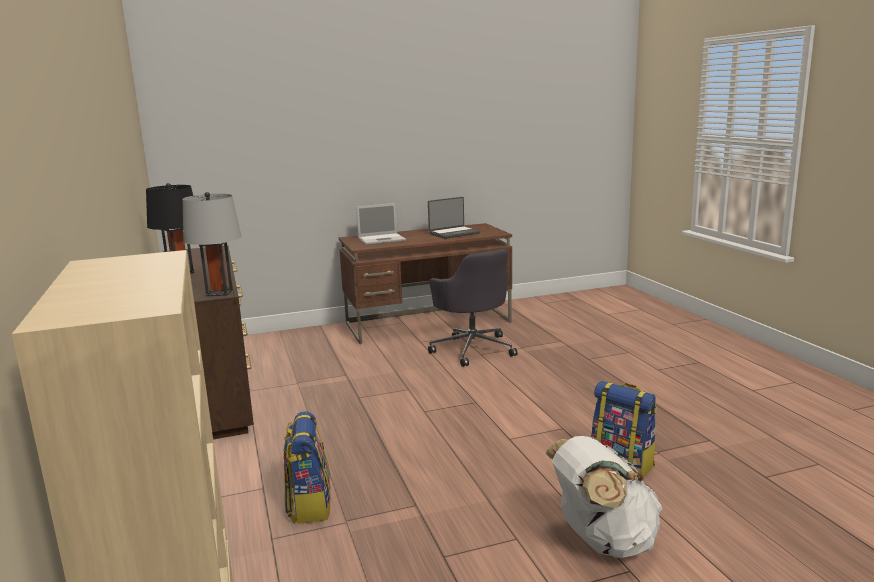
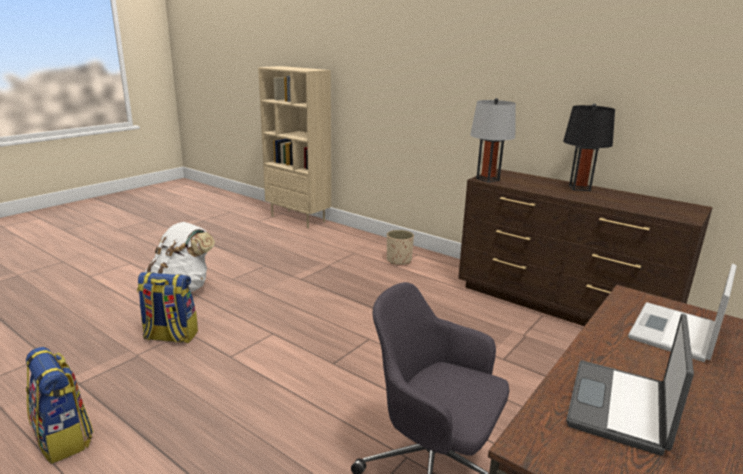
camera: 145 degrees right, 5 degrees up
backpack [283,411,331,524] -> backpack moved to [26,347,93,464]
none -> beige planter [387,230,414,265]

